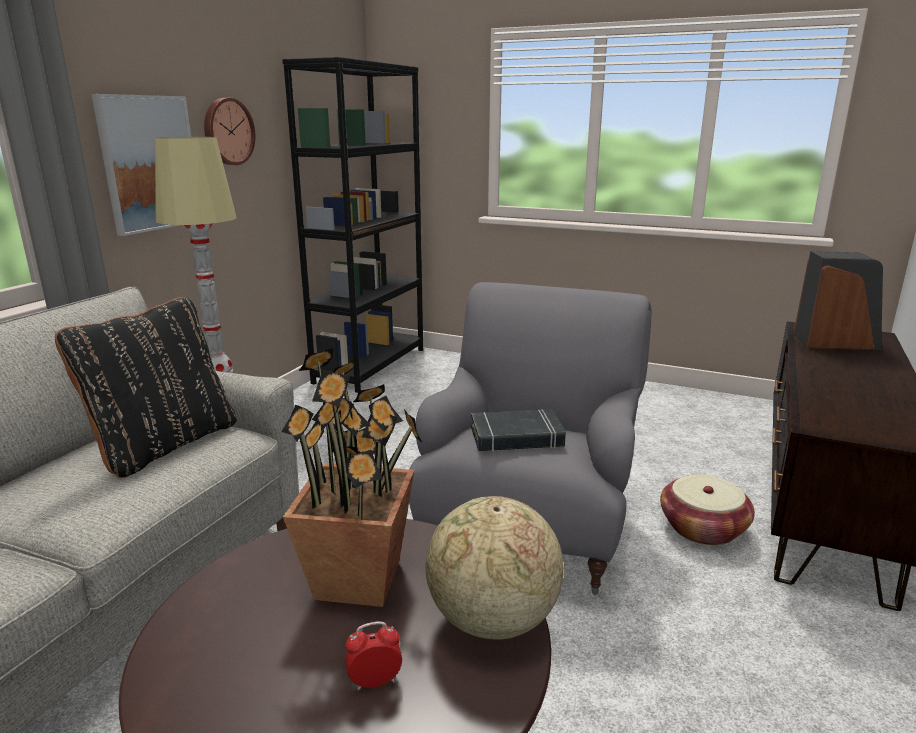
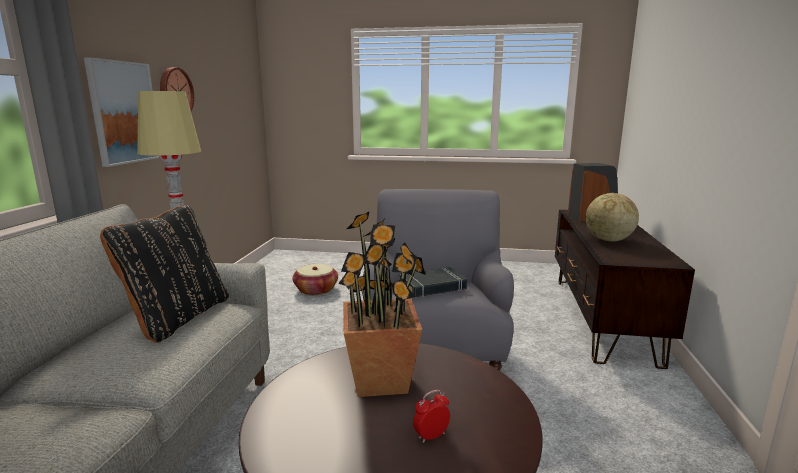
camera: 15 degrees left, 5 degrees down
black bookcase [282,57,423,393] -> none
globe [425,496,564,640] -> globe moved to [585,193,639,241]
basket [660,474,755,545] -> basket moved to [292,264,338,295]

